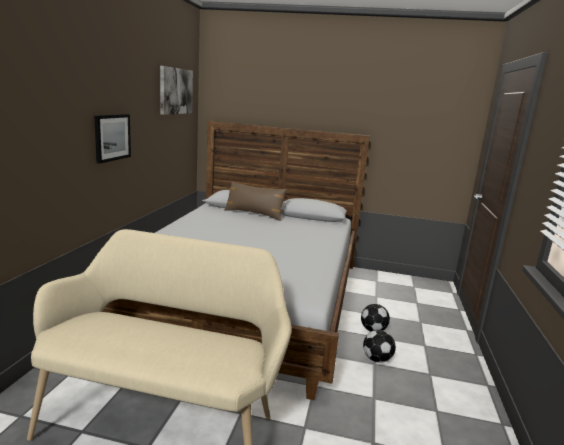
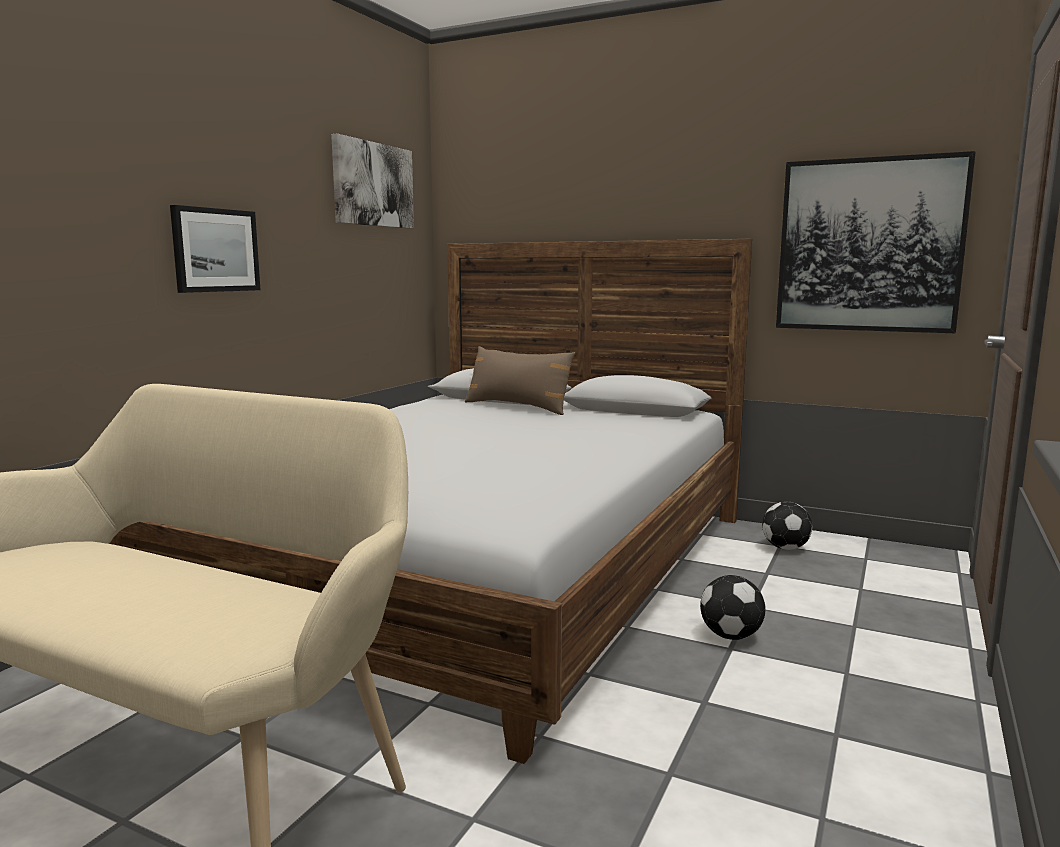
camera: 15 degrees right, 5 degrees down
football [363,330,396,363] -> football moved to [762,502,813,550]
none -> picture [776,151,976,333]

